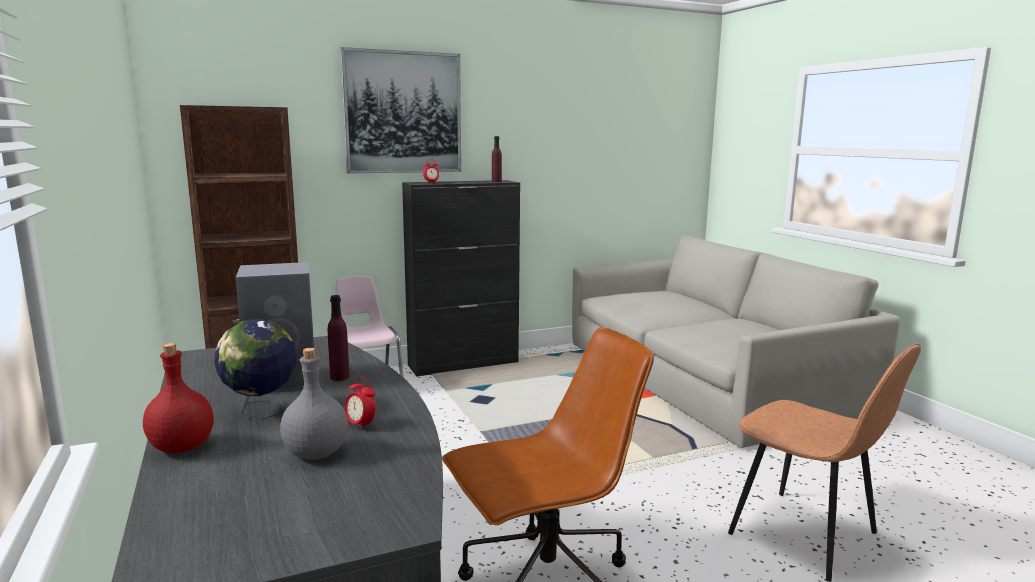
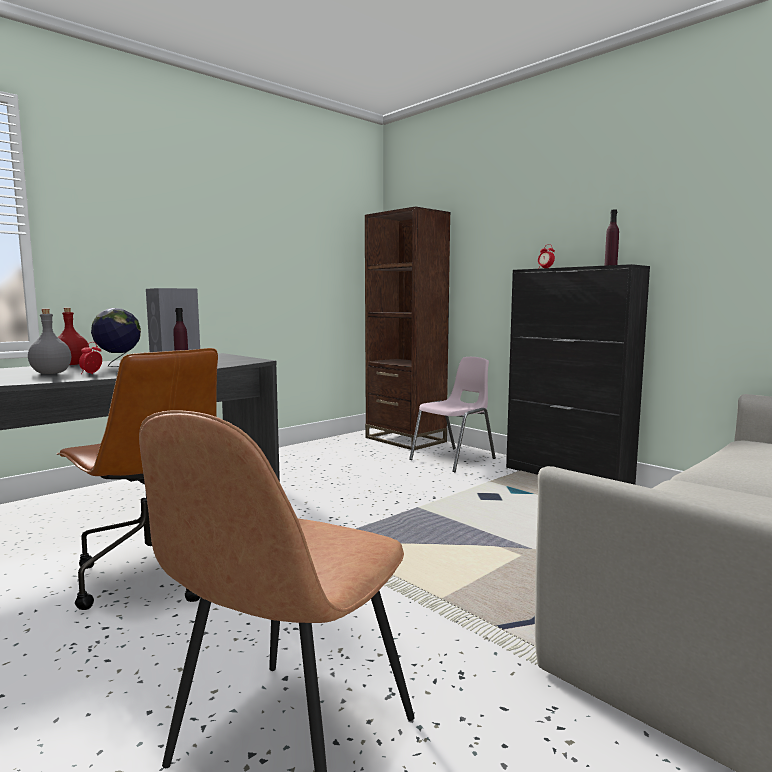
camera: 70 degrees right, 5 degrees down
picture [340,47,461,173] -> none

